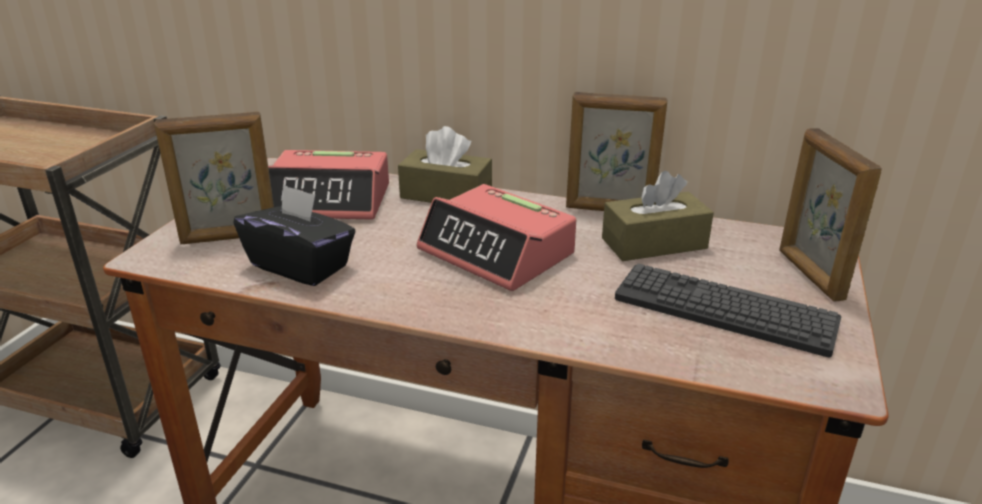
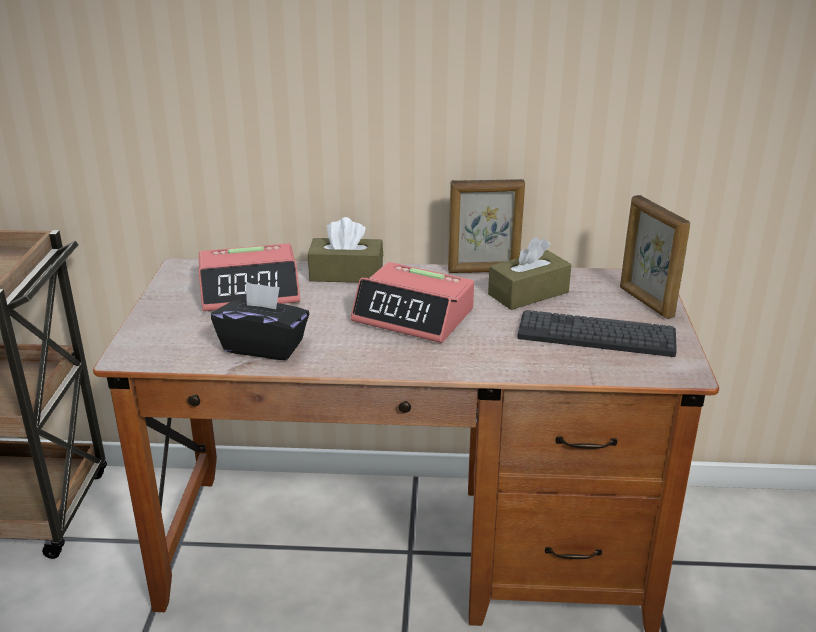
camera: 15 degrees left, 0 degrees up
picture frame [154,112,274,244] -> none

